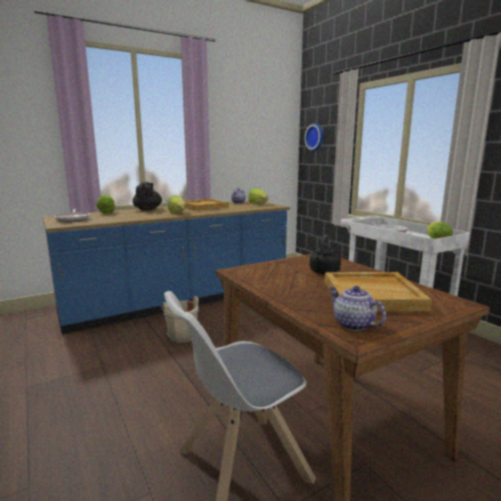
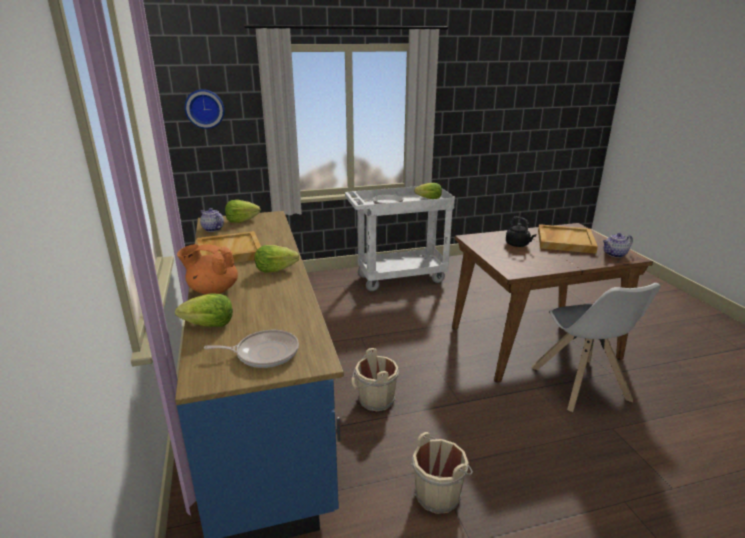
camera: 75 degrees left, 10 degrees up
black teapot [133,182,162,211] -> orange teapot [177,244,238,295]
none -> beige bucket [411,432,473,514]

